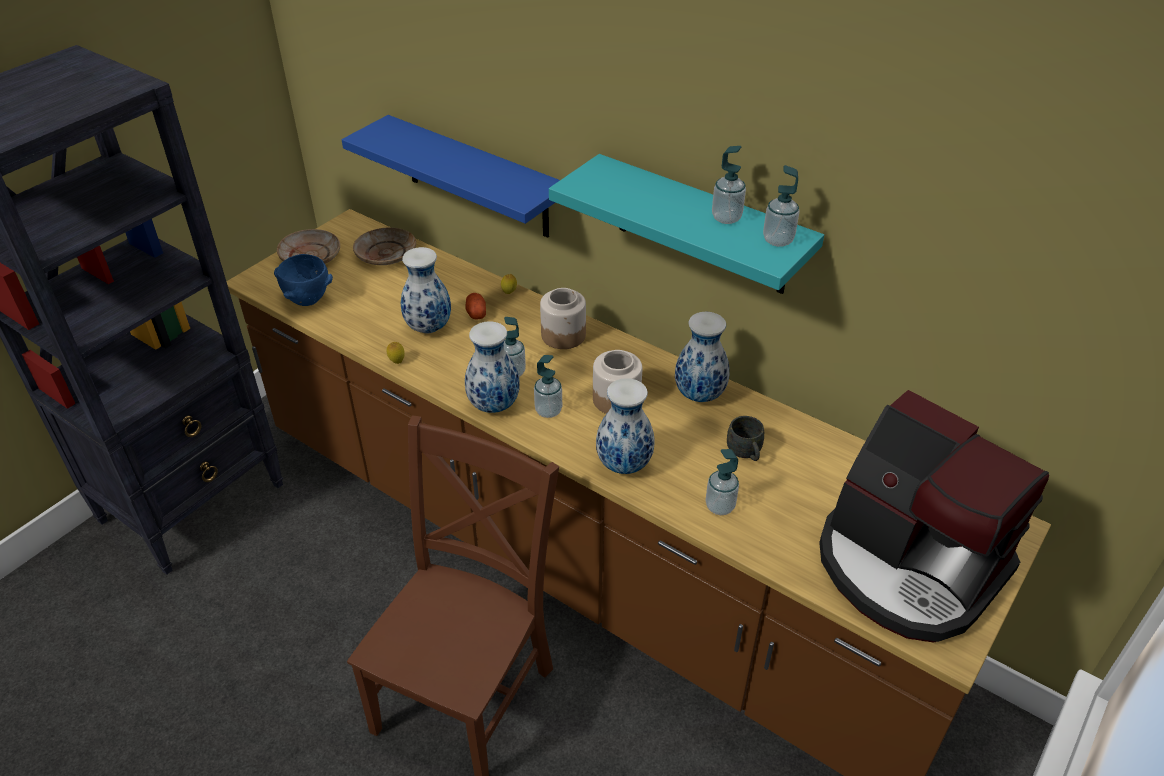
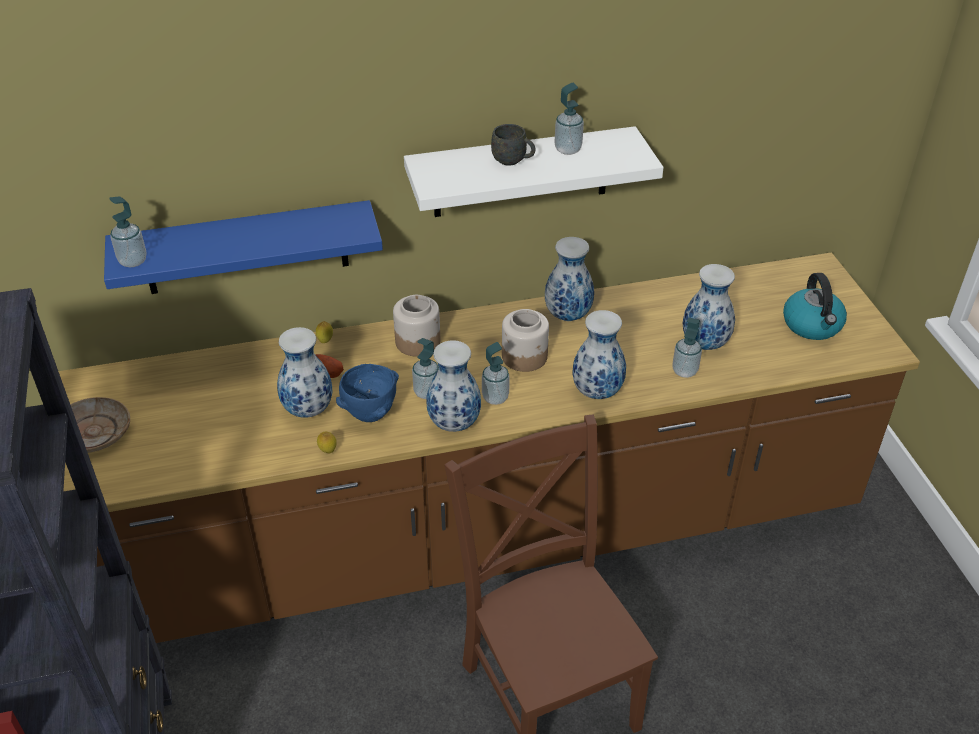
camera: 50 degrees left, 0 degrees up
blue bowl [274,254,333,306] -> blue bowl moved to [336,364,399,422]
beige plate [353,227,416,265] -> none
turquoise shelf [549,154,824,294] -> white shelf [404,126,664,217]
grey mug [727,416,764,461] -> grey mug moved to [491,124,536,166]
soap dispenser [763,165,800,247] -> soap dispenser moved to [109,197,146,267]
coffee machine [819,390,1049,643] -> kettle [783,273,847,340]
none -> vase [683,264,735,350]

